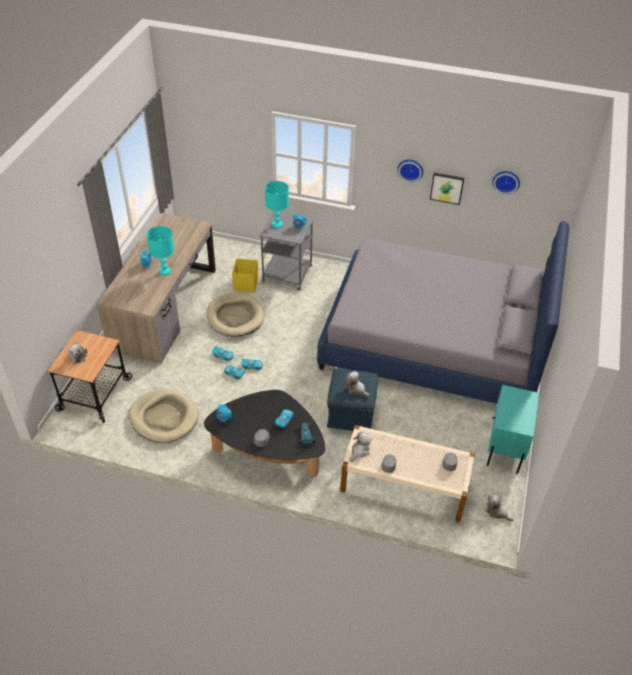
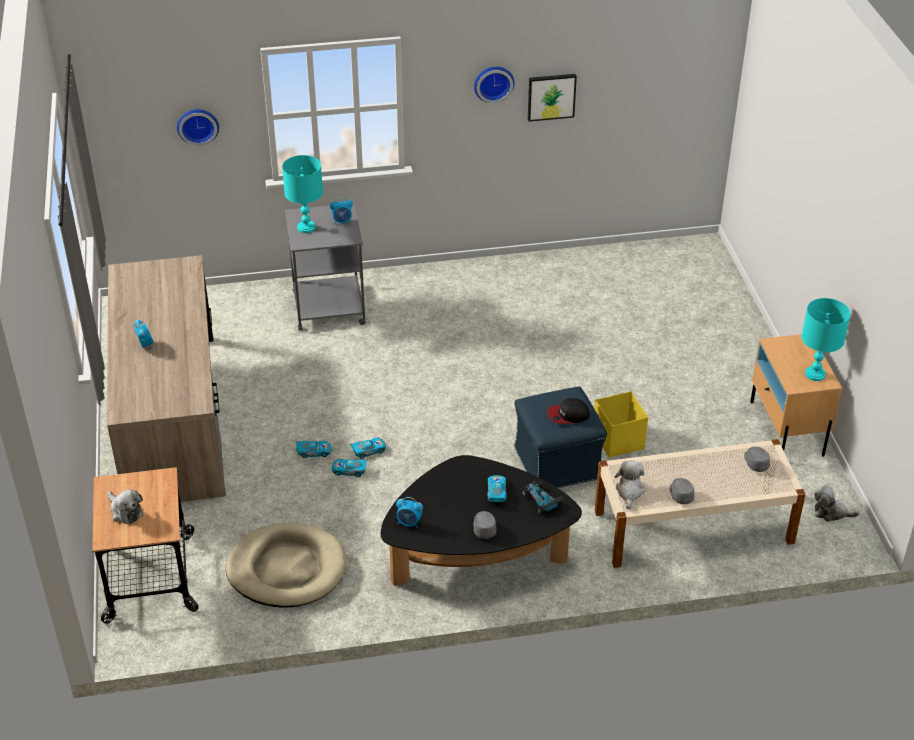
camera: 25 degrees left, 5 degrees down
turquoise table lamp [146,226,174,275] -> turquoise table lamp moved to [801,298,850,381]
beige dog bed [207,293,265,336] -> none
yellow storage box [232,258,258,293] -> yellow storage box moved to [595,391,648,457]
grey bed [317,221,569,404] -> none
plush toy [345,371,370,397] -> cap [547,398,590,424]
turquoise nightstand [487,385,539,474] -> beige nightstand [750,334,842,457]
wall clock [492,171,520,195] -> wall clock moved to [177,109,219,146]

